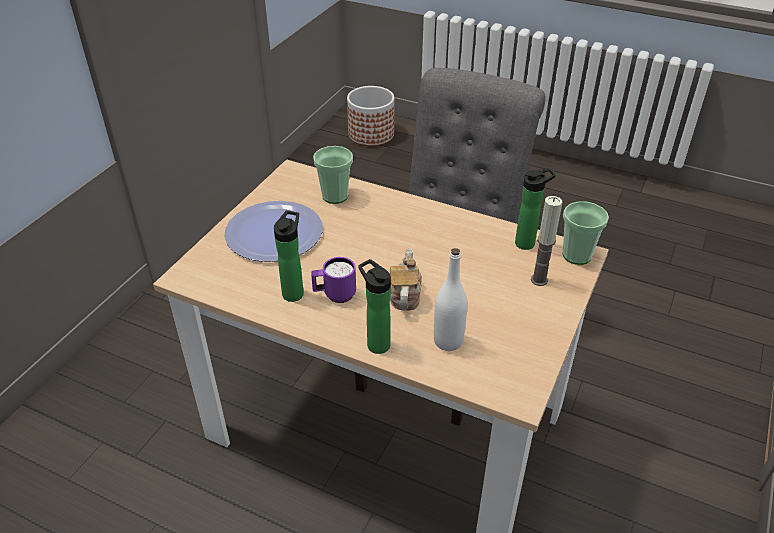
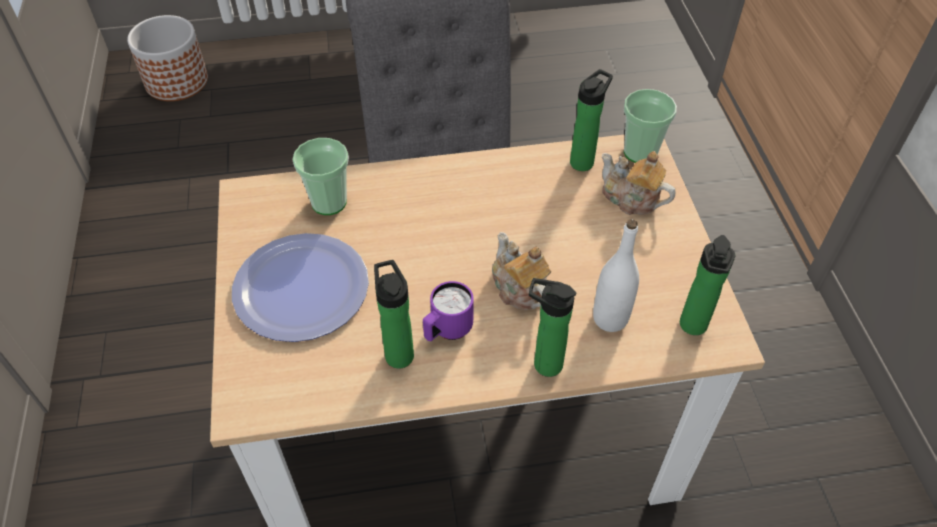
camera: 35 degrees left, 10 degrees up
candle [531,196,562,286] -> teapot [602,151,675,215]
none -> bottle [680,235,736,335]

